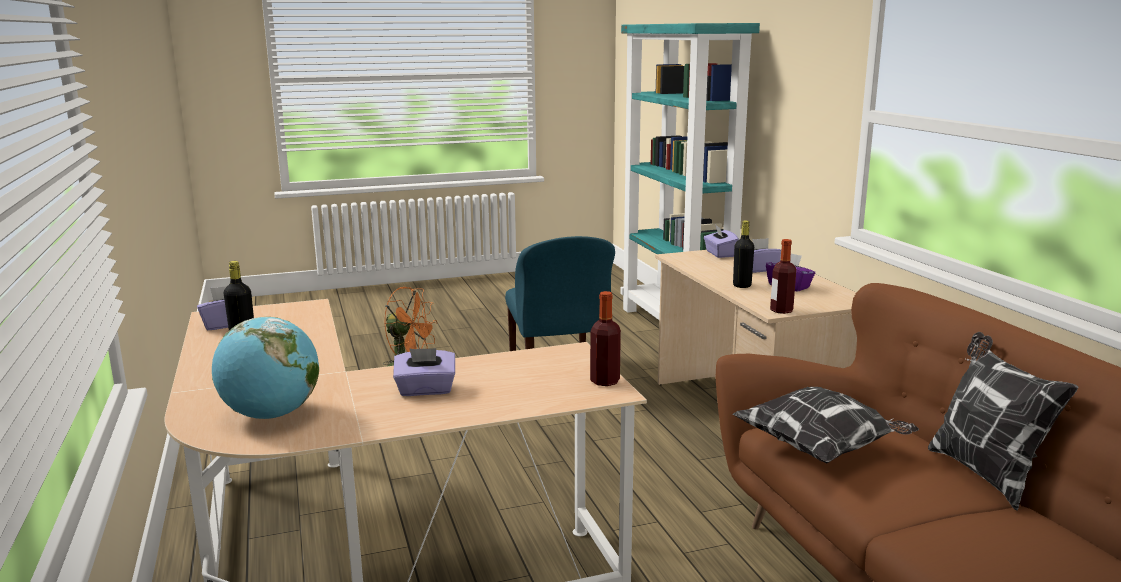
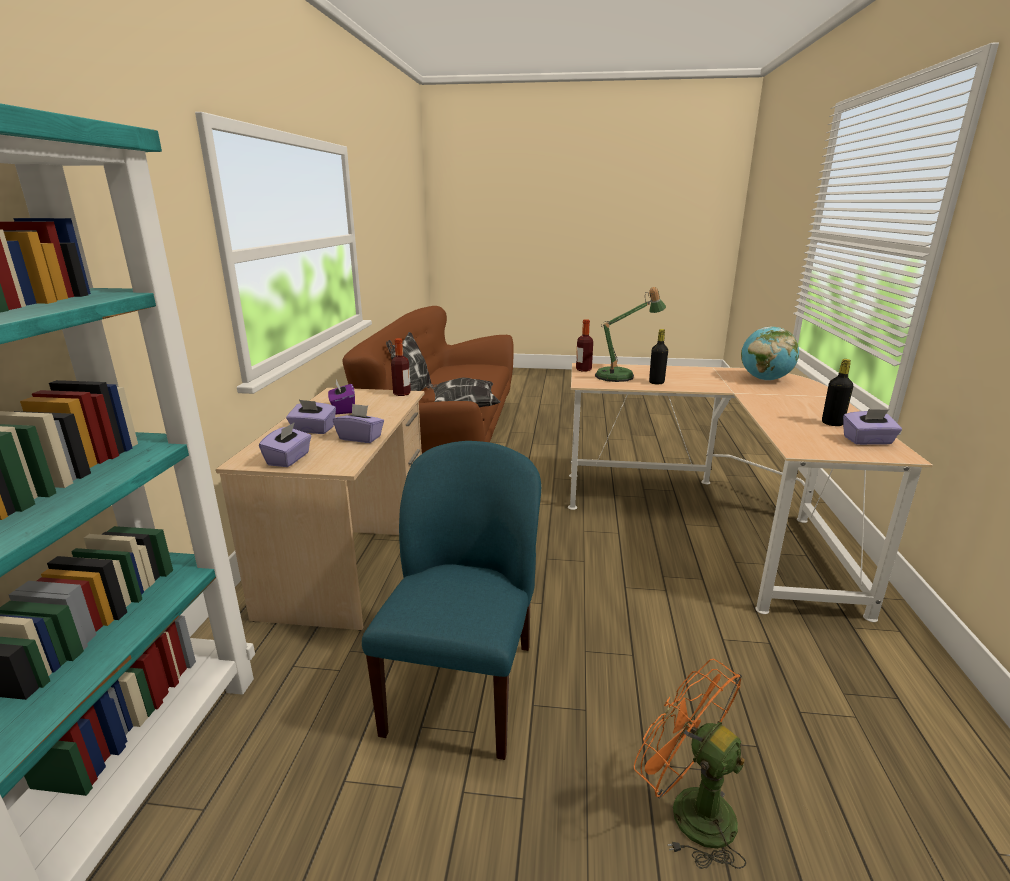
camera: 155 degrees left, 5 degrees up
purple tissue box [393,348,455,396] -> purple tissue box moved to [333,404,384,443]
black bottle [733,221,754,288] -> black bottle moved to [649,329,668,384]
none -> table lamp [595,287,666,382]

